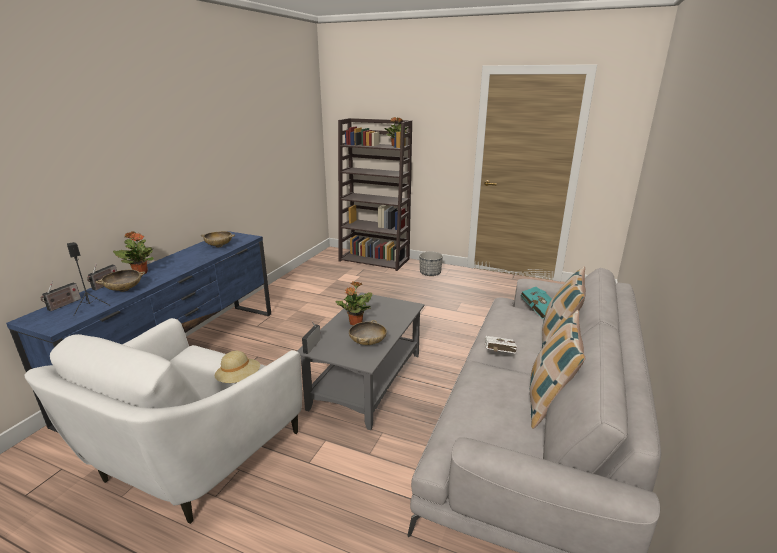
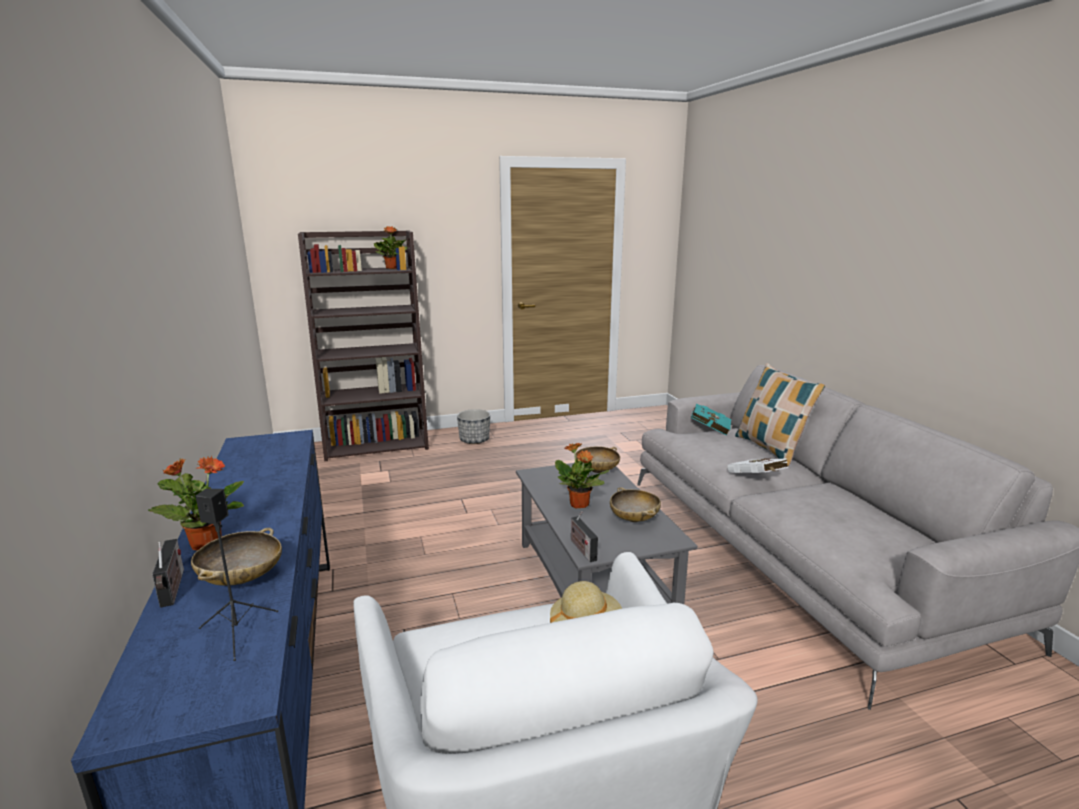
camera: 40 degrees left, 5 degrees down
radio [40,281,81,311] -> none
beige bowl [201,231,235,247] -> beige bowl moved to [575,446,620,473]
pillow [530,310,585,429] -> none

